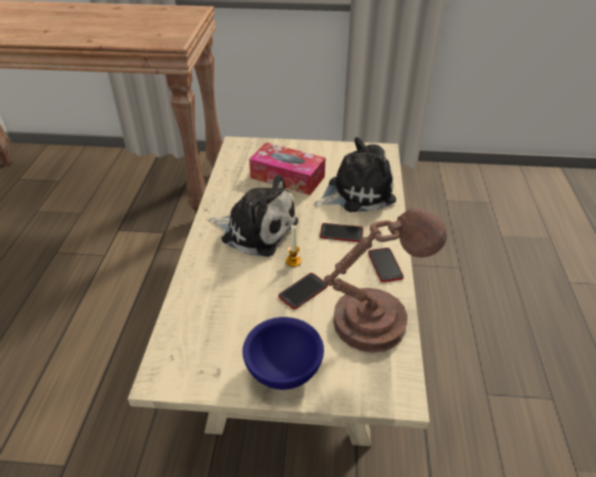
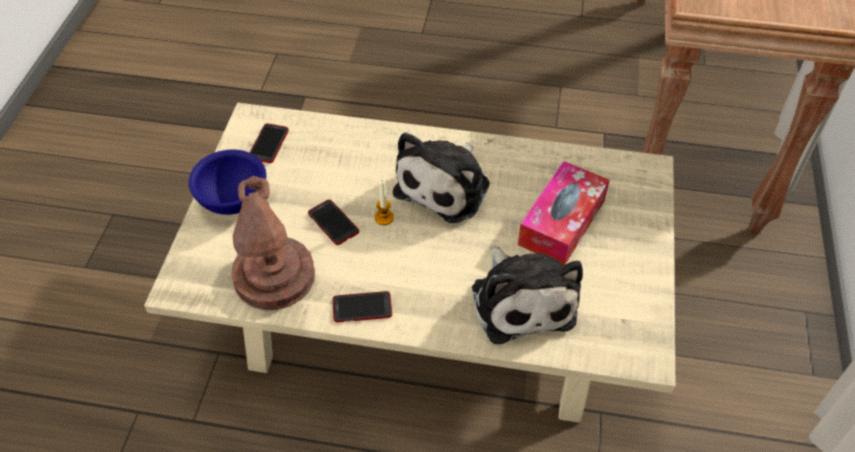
camera: 95 degrees right, 10 degrees up
phone [320,223,363,242] -> phone moved to [249,124,289,163]

